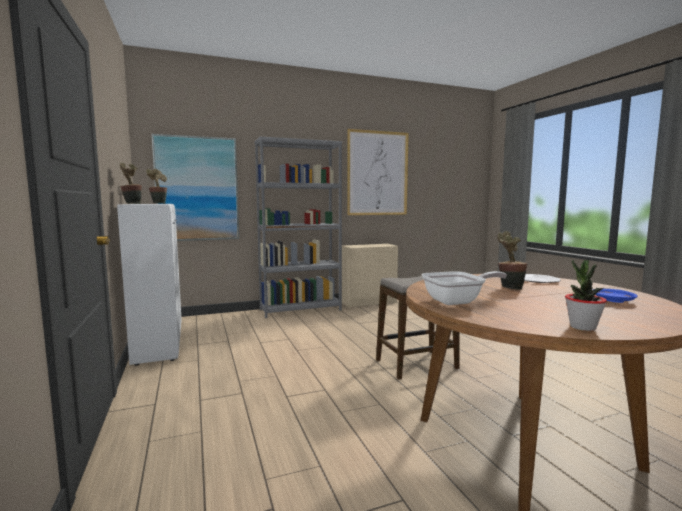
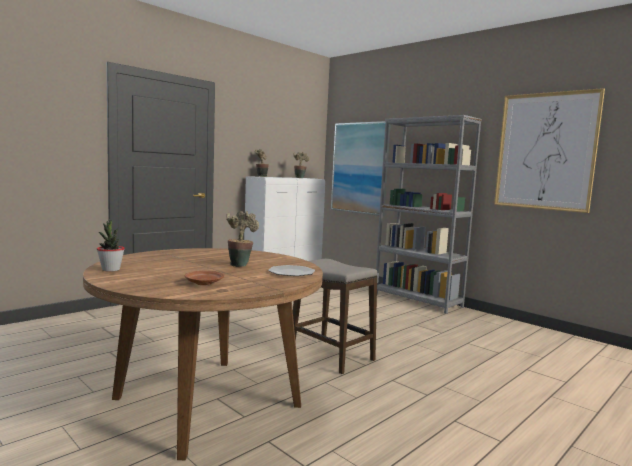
camera: 65 degrees right, 0 degrees up
beige dresser [342,243,398,308] -> none
frying pan [422,271,507,305] -> none
blue plate [593,289,638,303] -> brown plate [185,271,224,285]

